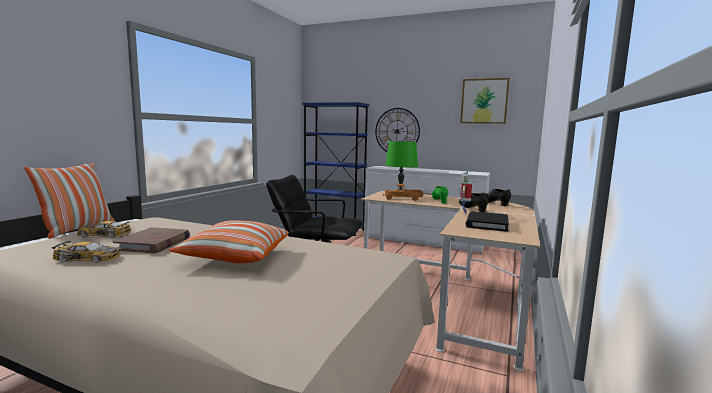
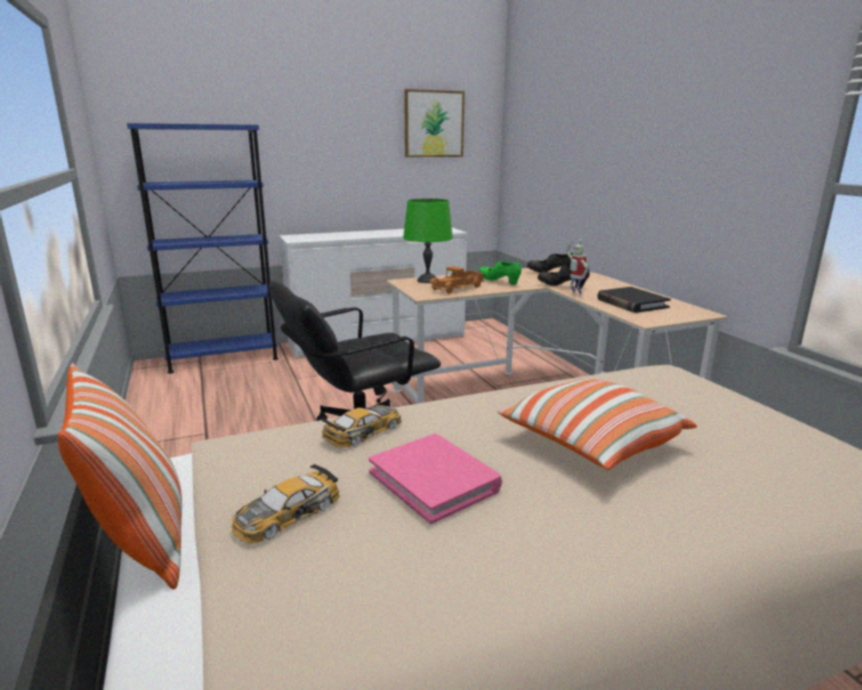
camera: 45 degrees left, 10 degrees up
toy car [52,241,120,263] -> toy car moved to [322,405,402,448]
brown book [113,227,190,253] -> pink book [369,434,502,524]
wall clock [375,108,420,152] -> none

